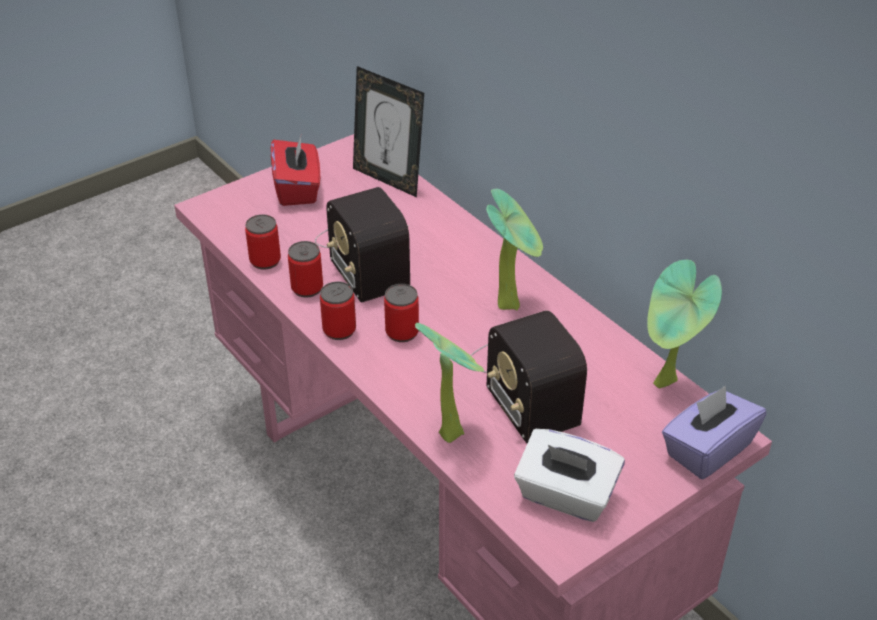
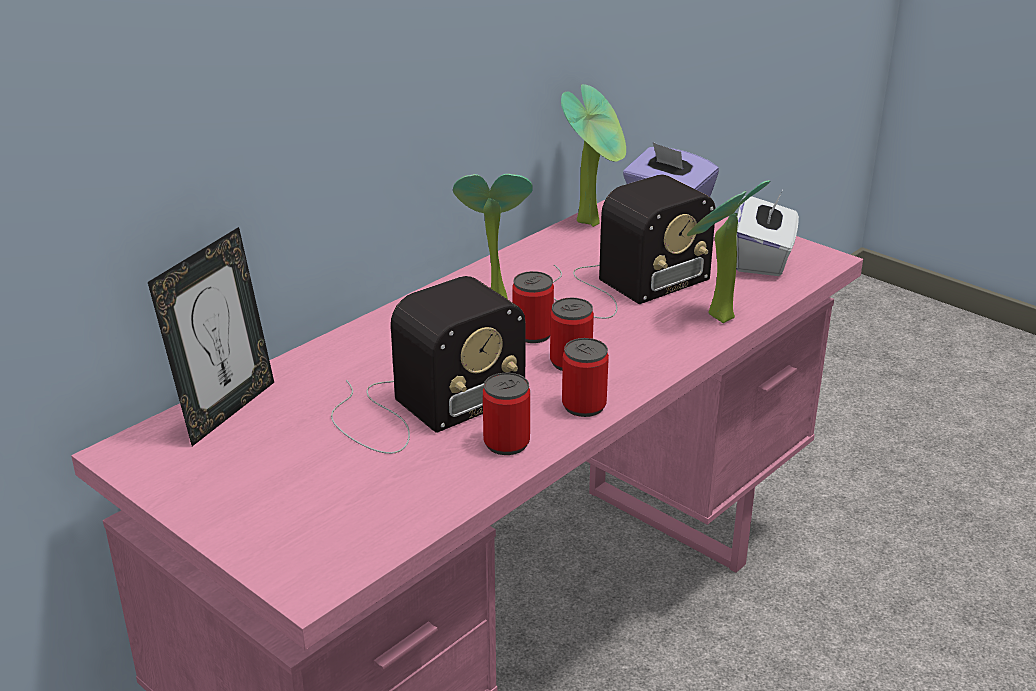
camera: 100 degrees left, 10 degrees down
can [245,214,281,270] -> can moved to [512,271,554,343]
red tissue box [271,133,320,206] -> none

